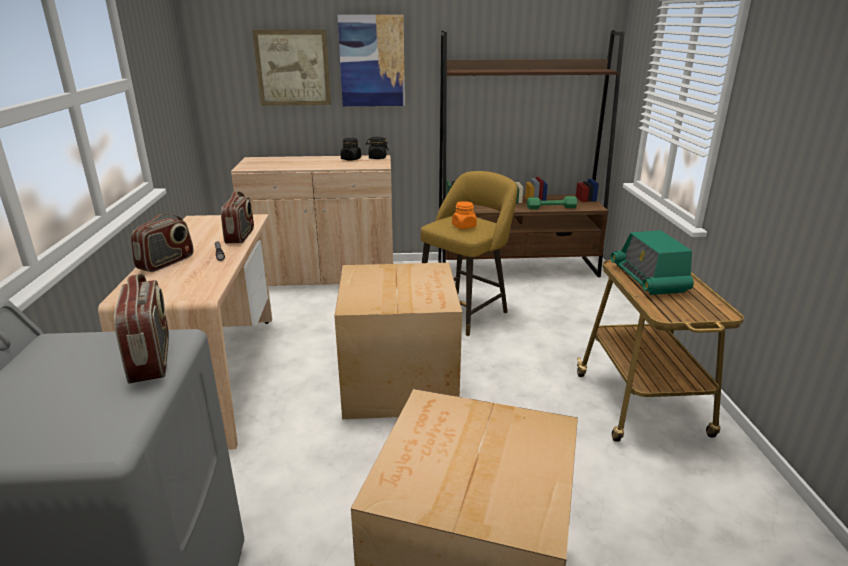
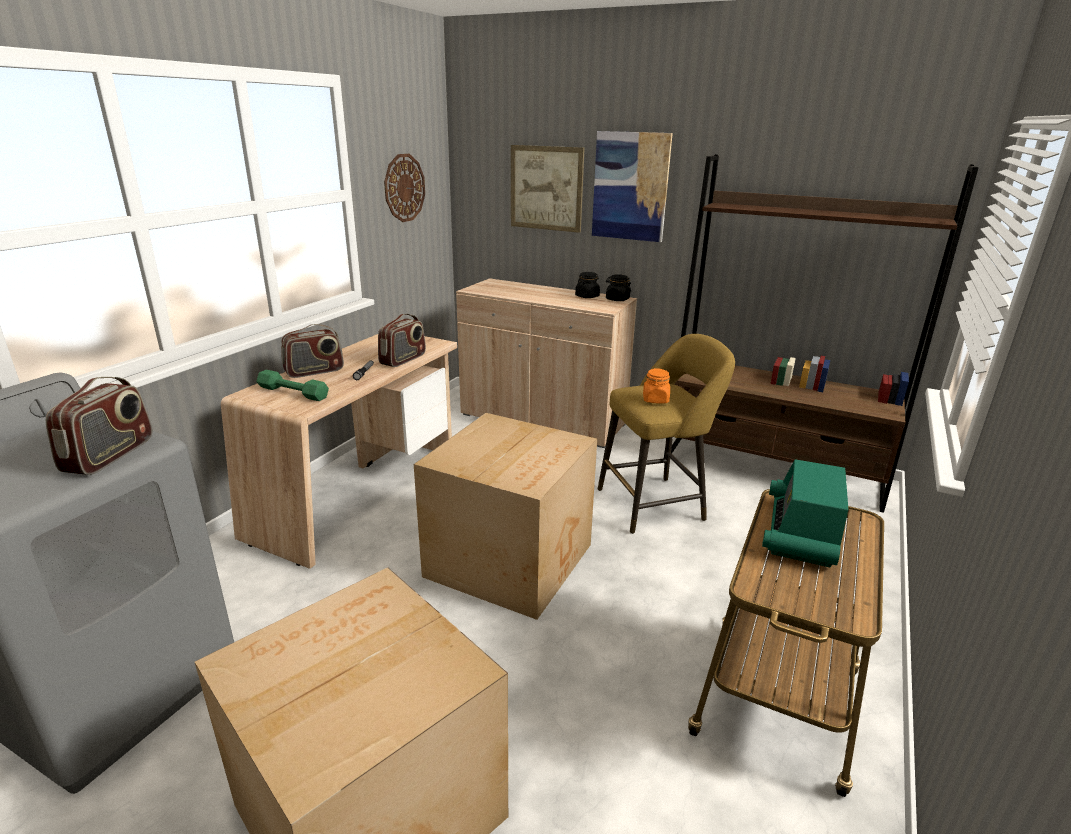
camera: 30 degrees right, 0 degrees up
green dumbbell [527,196,577,209] -> green dumbbell moved to [256,370,329,401]
none -> wall clock [384,154,425,222]

